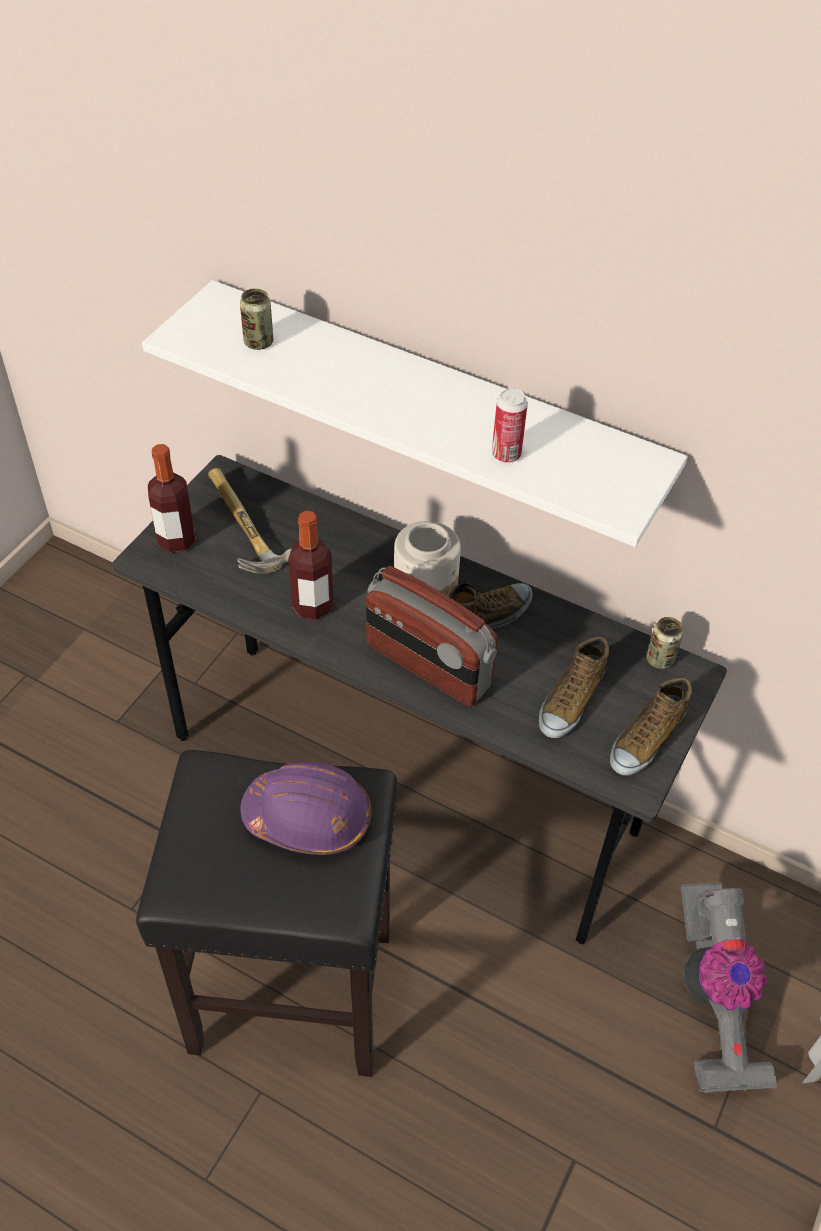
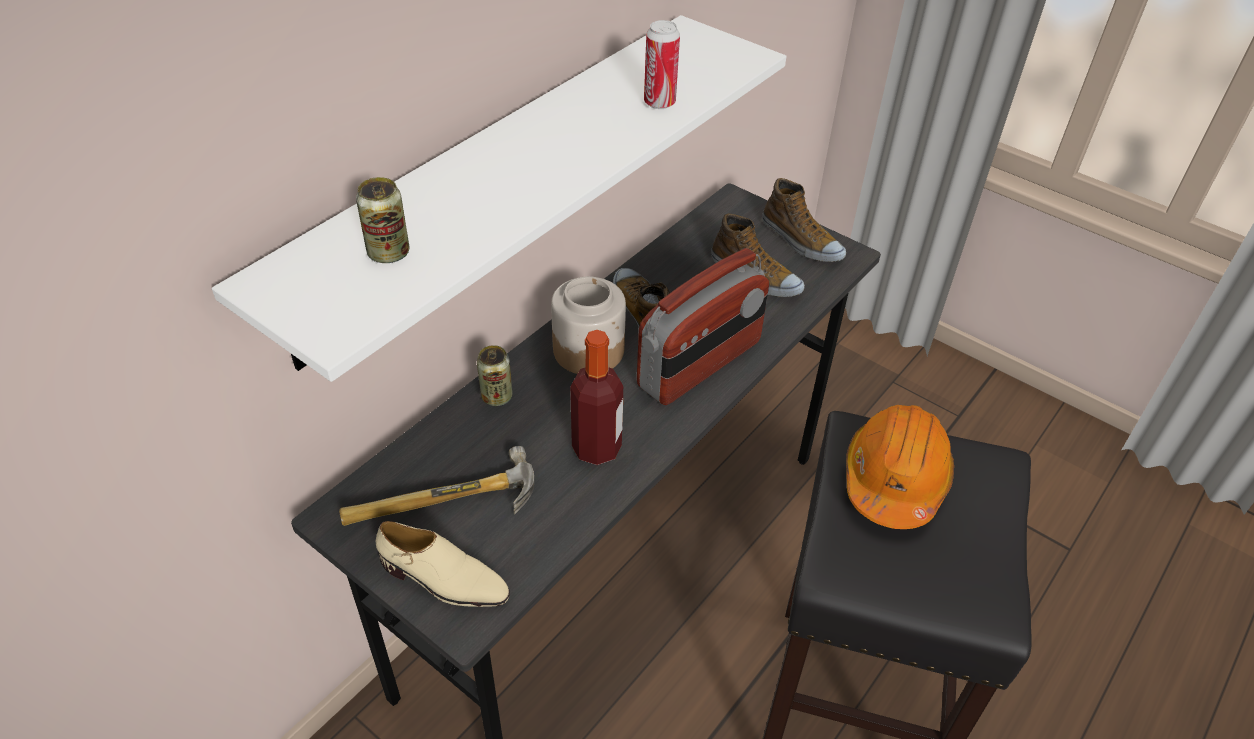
camera: 80 degrees left, 5 degrees down
bottle [148,444,195,553] -> beige shoe [376,521,510,607]
purple hard hat [240,761,371,855] -> orange hard hat [846,405,954,529]
can [647,617,683,669] -> can moved to [477,345,513,406]
vacuum cleaner [681,882,777,1093] -> none

